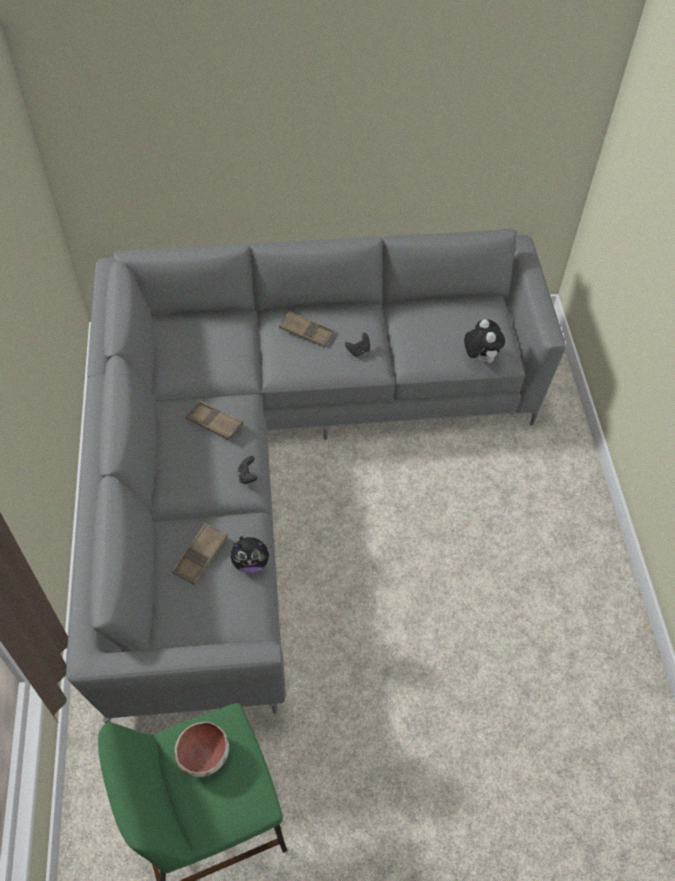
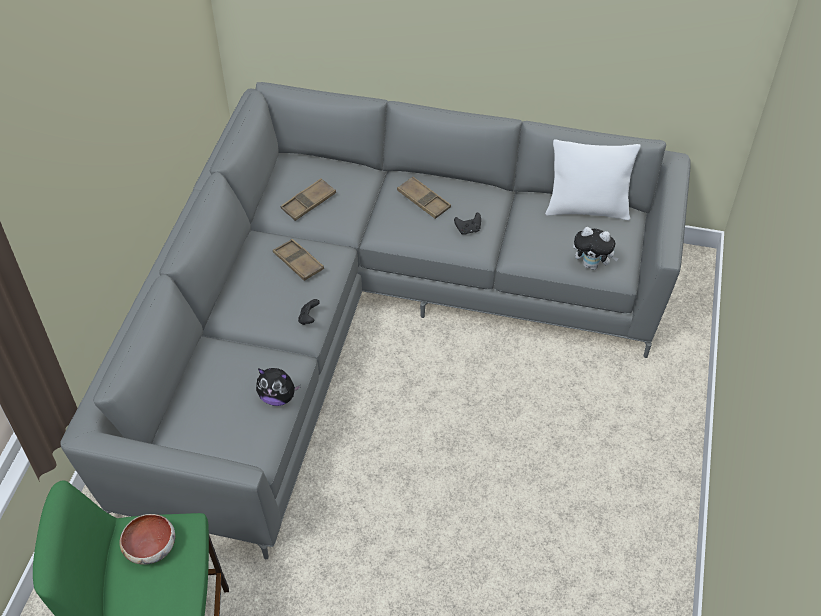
camera: 20 degrees right, 5 degrees down
brown tray [172,522,228,585] -> brown tray moved to [281,178,336,221]
plush toy [464,319,505,363] -> plush toy turned 105 degrees clockwise [573,227,619,270]
none -> white pillow [545,139,640,220]

